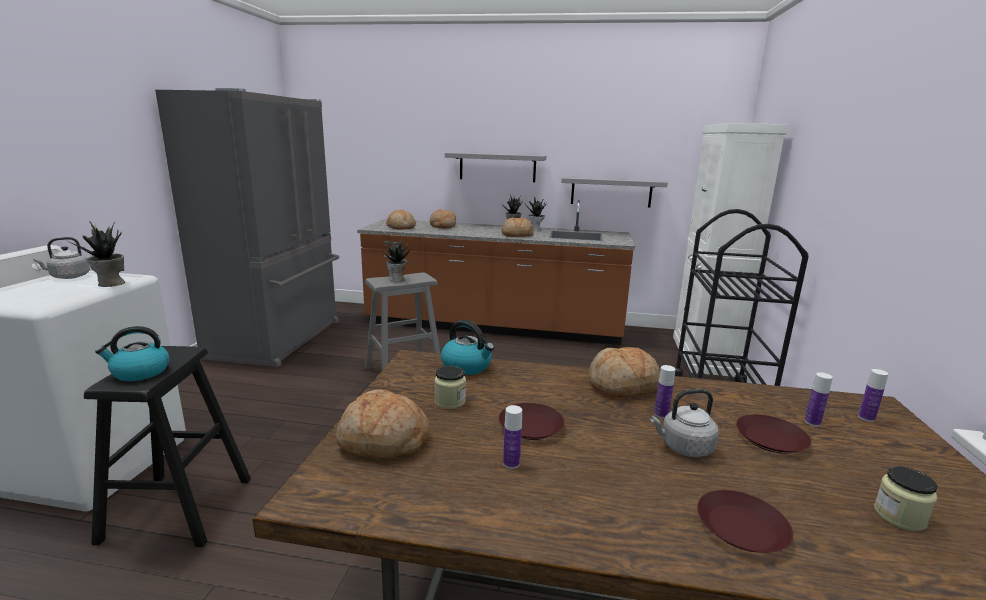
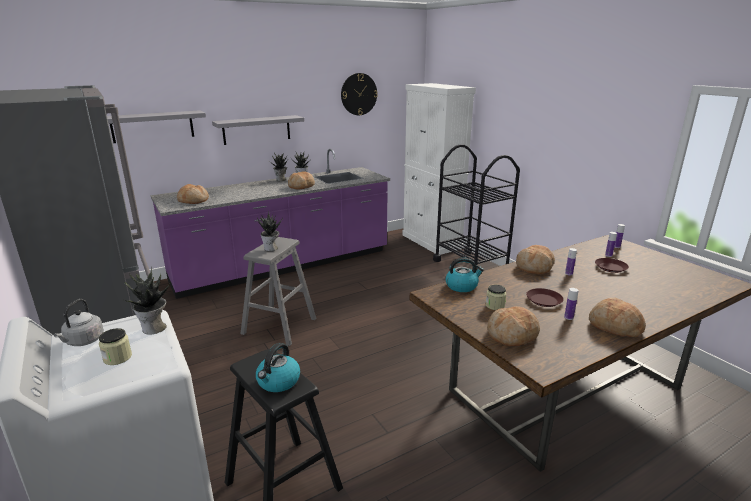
camera: 40 degrees left, 5 degrees up
brown counter [357,200,635,345] -> purple counter [151,149,390,299]
bread [430,209,456,228] -> bread moved to [589,298,646,337]
grey shelf [561,176,668,208] -> grey shelf moved to [107,110,206,143]
grey kettle [650,389,719,457] -> none
brown plate [697,490,793,553] -> none
jar [874,466,938,531] -> jar moved to [99,328,132,365]
none -> wall clock [341,73,378,115]

